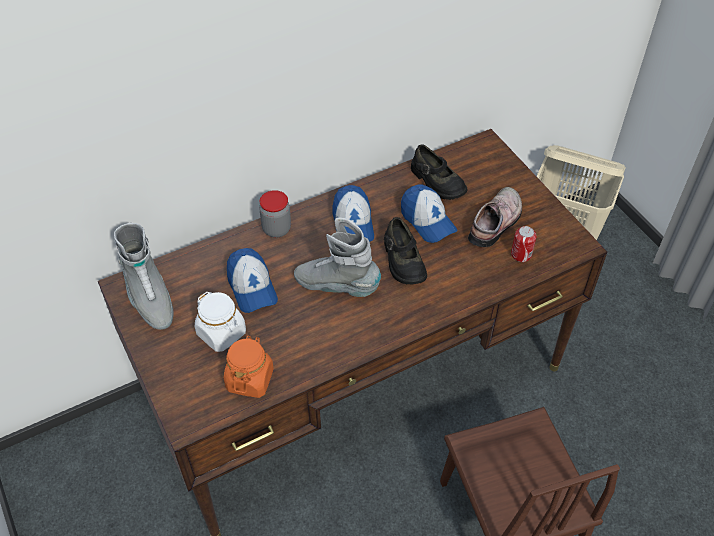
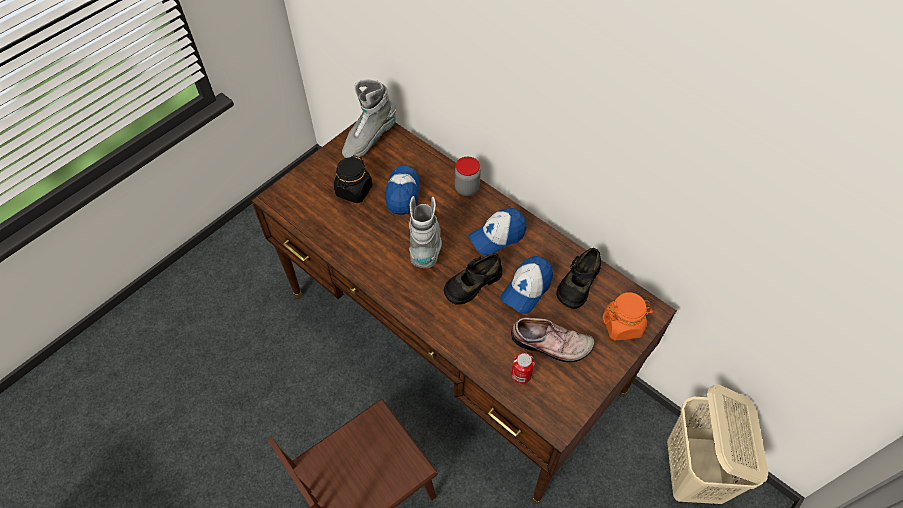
camera: 70 degrees right, 5 degrees up
white jar [195,292,246,352] -> black jar [334,155,373,203]
orange jar [224,336,274,398] -> orange jar moved to [603,292,653,340]
cap [227,248,278,313] -> cap turned 135 degrees clockwise [385,166,420,215]

